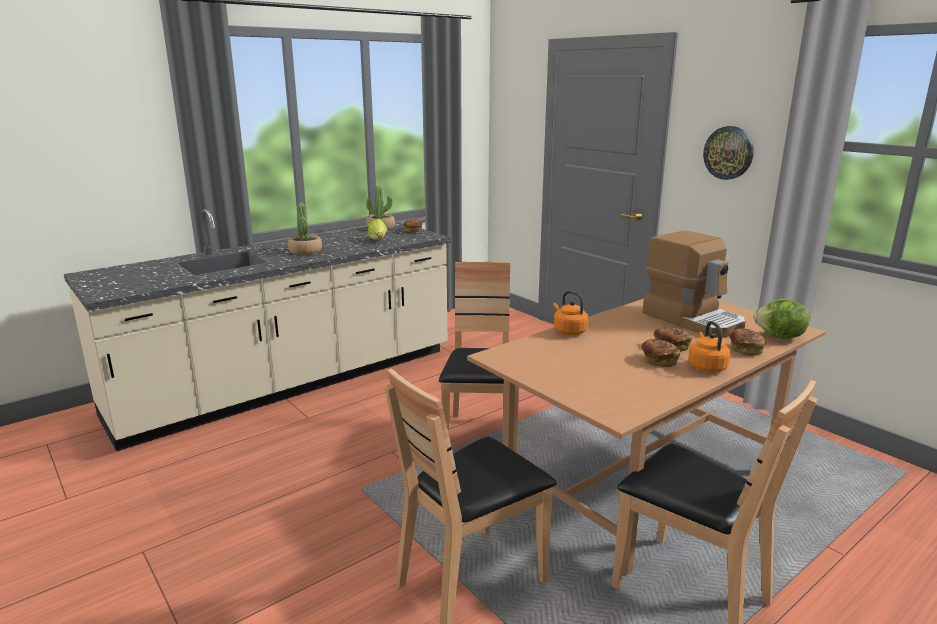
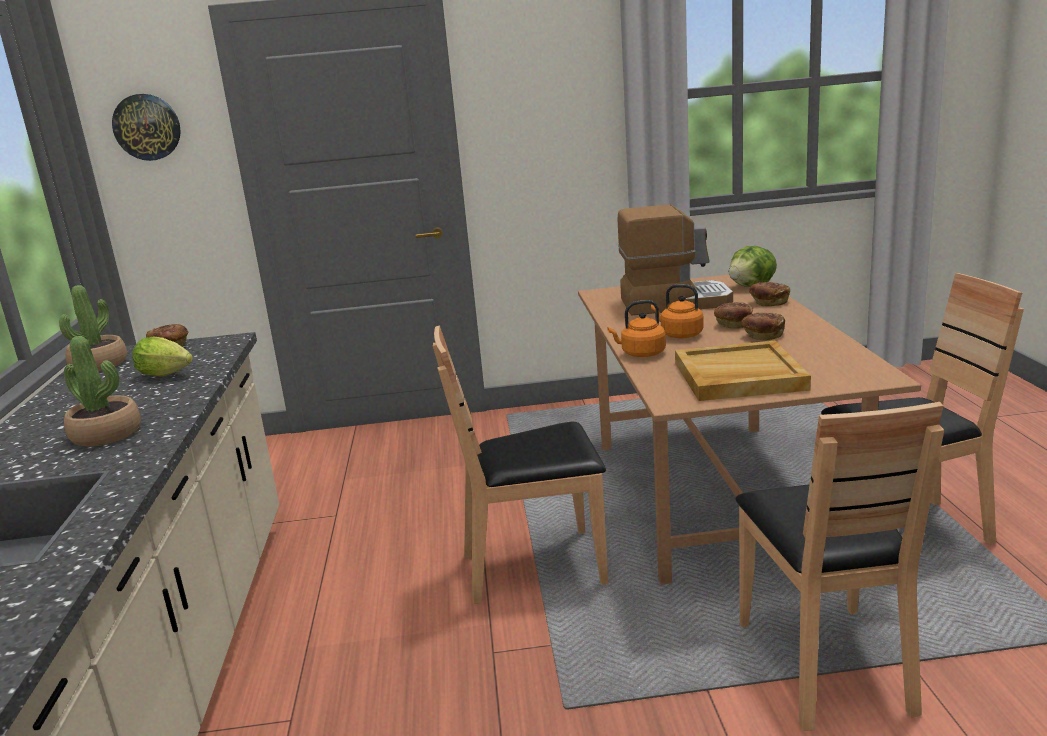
camera: 55 degrees left, 0 degrees up
brown chair [439,262,519,453] -> brown chair turned 45 degrees counterclockwise [433,325,608,604]
orange kettle [688,321,730,372] -> orange kettle moved to [651,284,704,338]
wall clock [703,126,754,180] -> wall clock moved to [112,94,181,161]
none -> beige tray [675,341,811,401]

